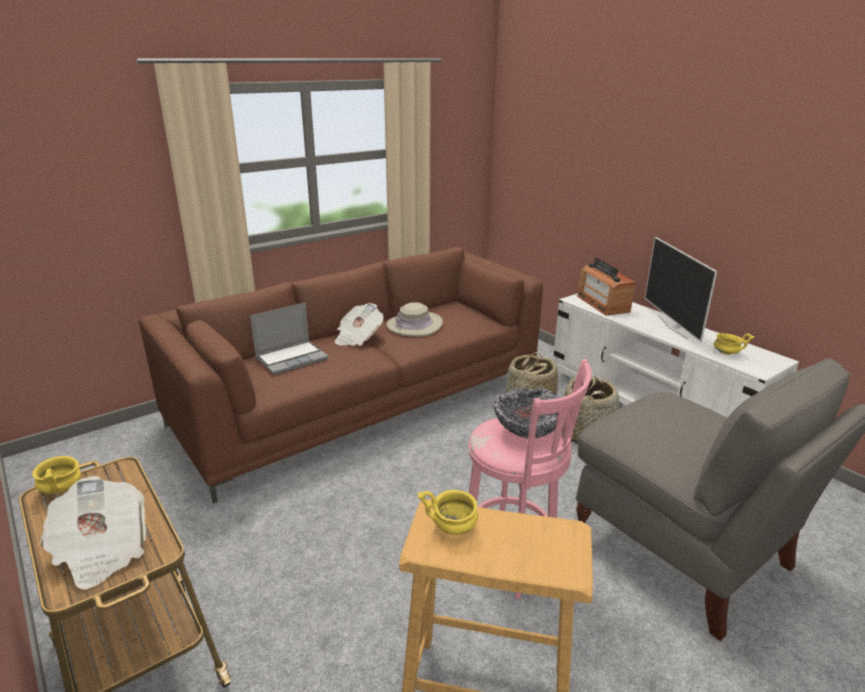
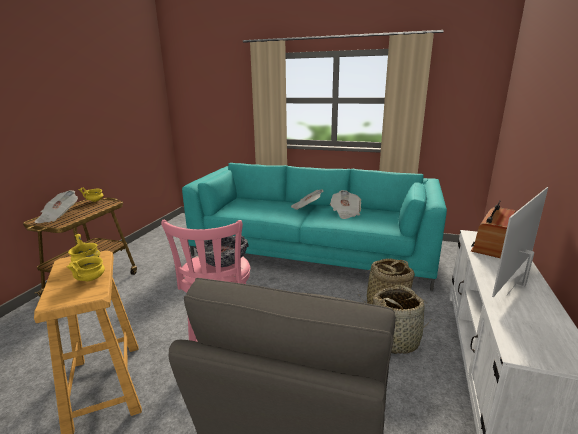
camera: 55 degrees right, 5 degrees down
brown sofa [139,247,543,503] -> turquoise sofa [182,163,447,291]
laptop [250,302,329,375] -> none
beige hat [387,302,443,337] -> newspaper [330,190,361,219]
yellow bowl [714,333,754,355] -> yellow bowl moved to [67,256,105,281]

